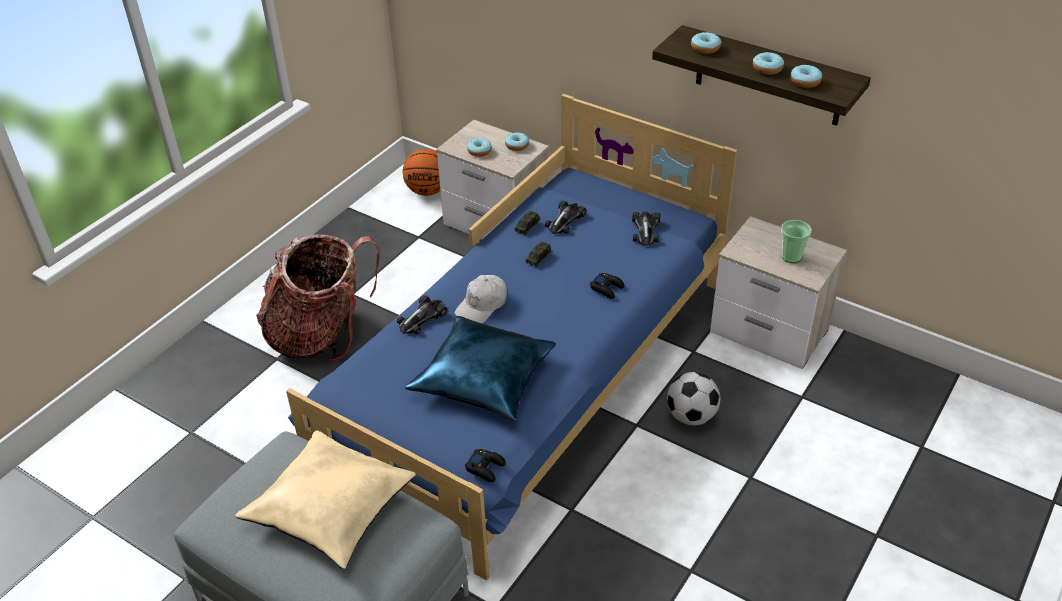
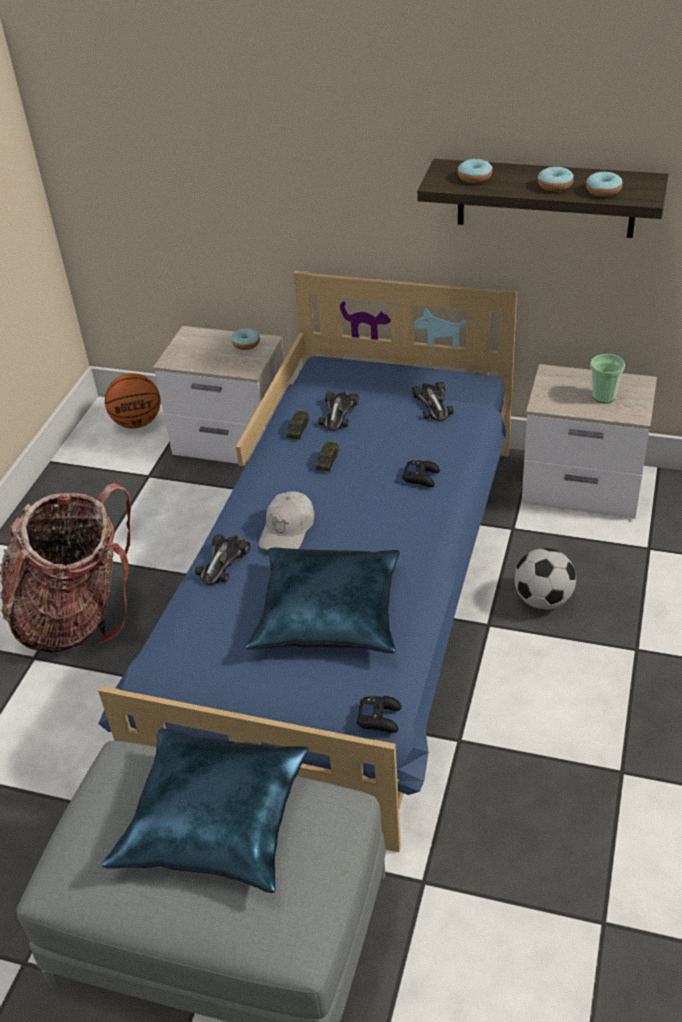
camera: 15 degrees left, 0 degrees up
beige pillow [235,430,416,569] -> blue pillow [102,728,309,893]
donut [467,138,492,157] -> none

